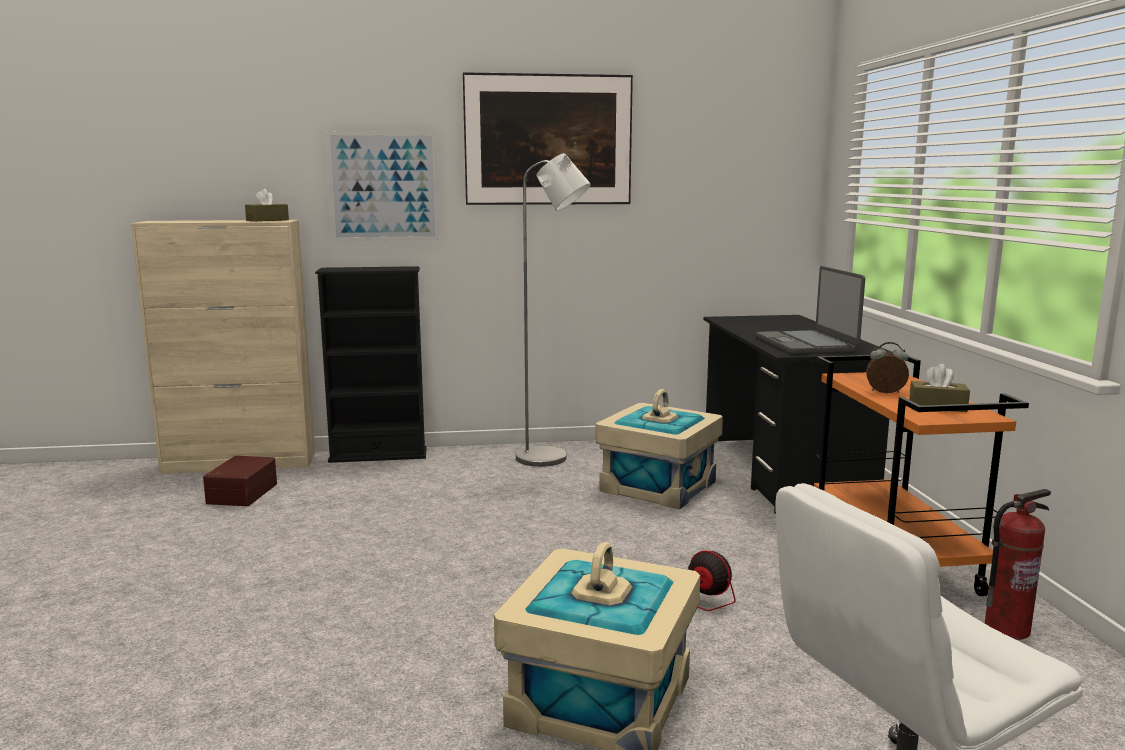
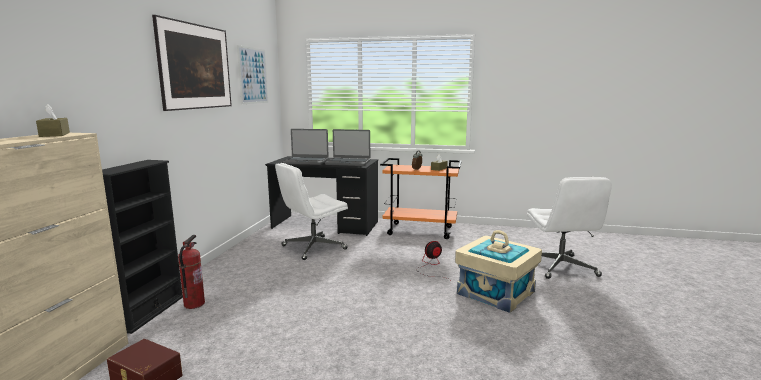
camera: 70 degrees left, 0 degrees up
picture [326,132,439,241] -> picture moved to [237,45,268,104]
grey floor lamp [516,153,591,467] -> none
beige storage box [596,389,723,509] -> white office chair [275,163,348,260]
fire extinguisher [985,489,1051,640] -> fire extinguisher moved to [178,235,205,309]
none -> laptop [283,129,328,165]

